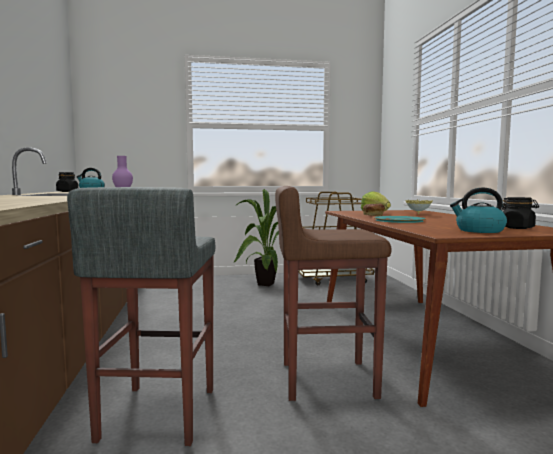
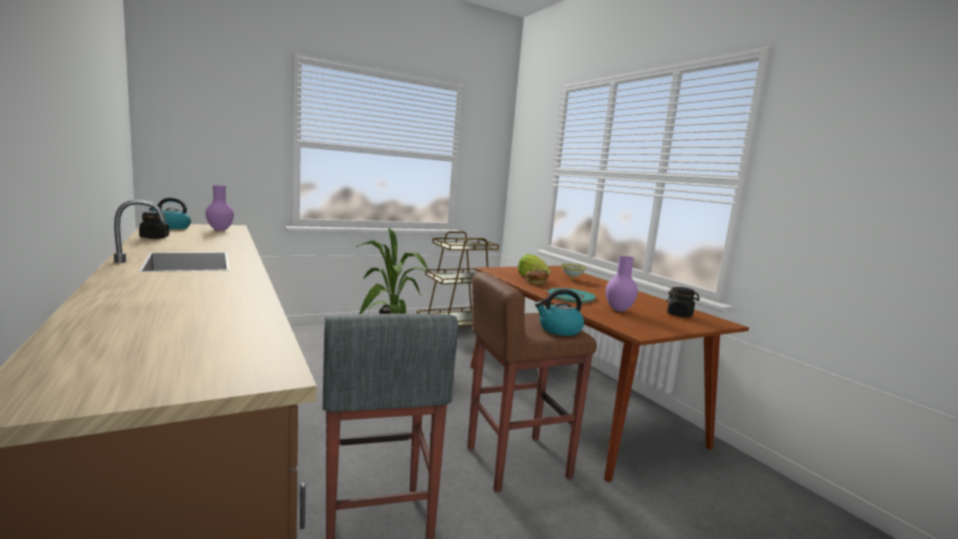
camera: 20 degrees left, 5 degrees up
kettle [450,188,507,233] -> kettle moved to [535,289,584,336]
none -> purple vase [606,256,638,312]

